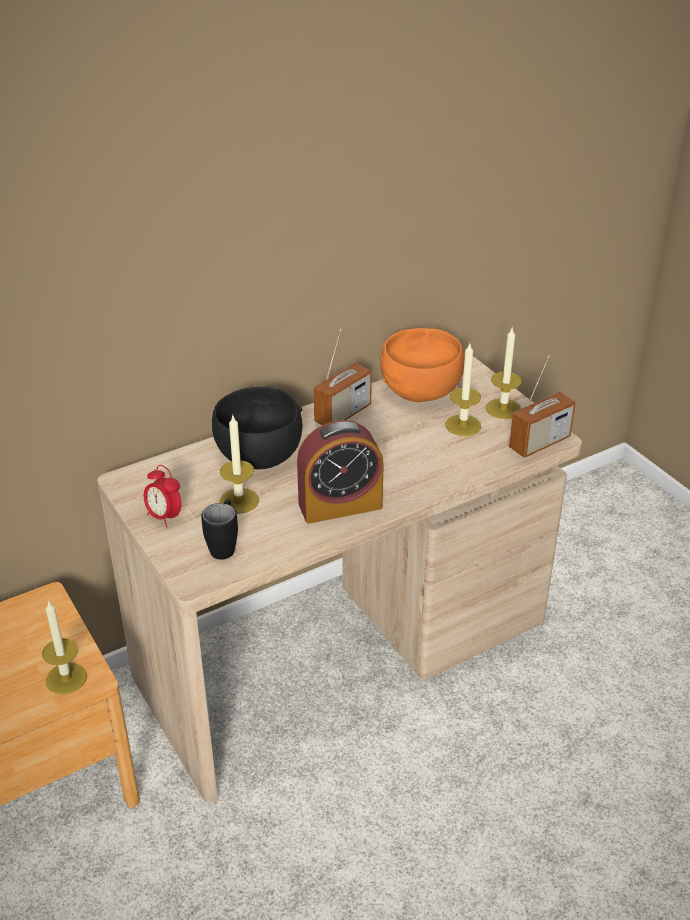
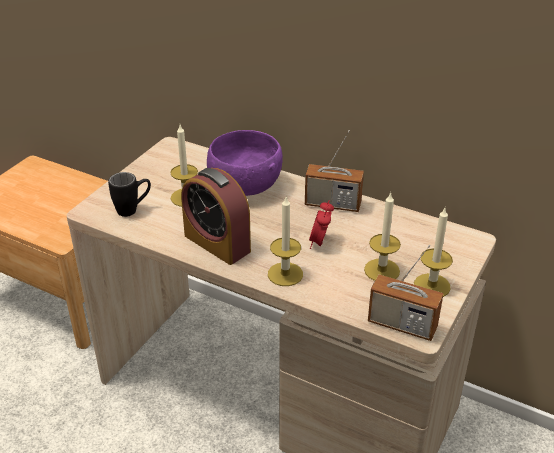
camera: 60 degrees right, 0 degrees up
candle [42,600,87,695] -> candle moved to [268,195,303,286]
alarm clock [144,465,181,528] -> alarm clock moved to [309,200,334,249]
black bowl [212,387,302,469] -> purple bowl [207,130,283,196]
orange bowl [380,328,465,402] -> none

